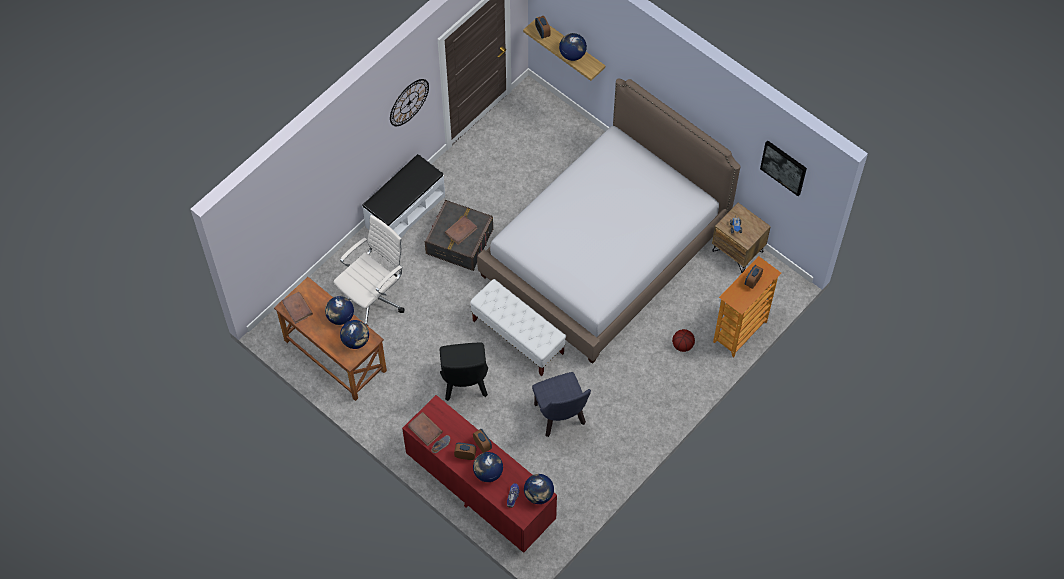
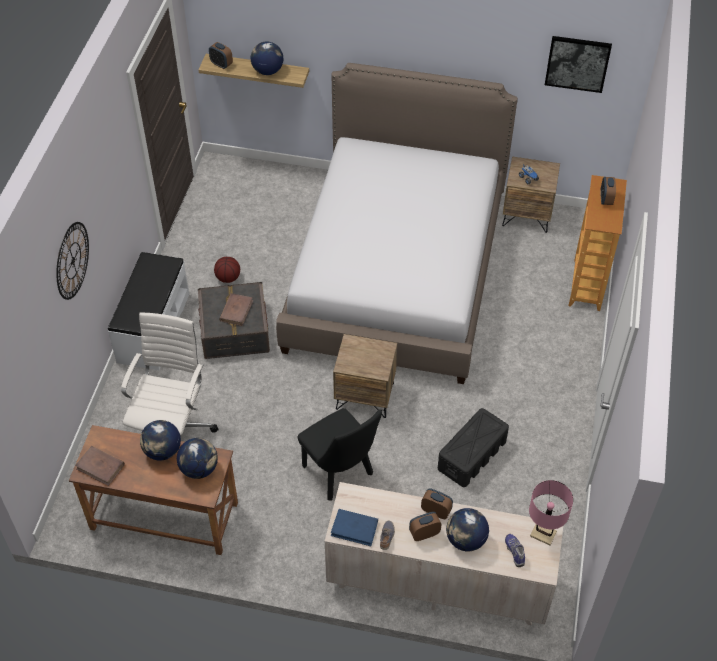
camera: 30 degrees left, 10 degrees down
wall clock [390,79,429,126] -> wall clock moved to [56,222,89,300]
red dresser [402,395,557,553] -> beige dresser [325,482,563,625]
brown book [408,412,443,446] -> blue book [331,509,378,546]
white bench [470,279,566,376] -> brown nightstand [333,334,397,418]
globe [524,474,554,504] -> pink table lamp [529,480,573,545]
blue chair [532,372,591,437] -> black storage box [438,408,509,487]
basketball [672,329,695,352] -> basketball moved to [214,257,240,283]

